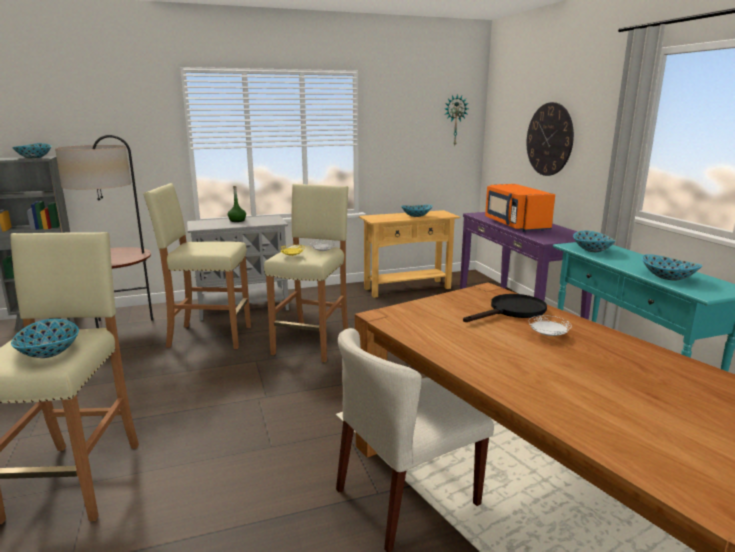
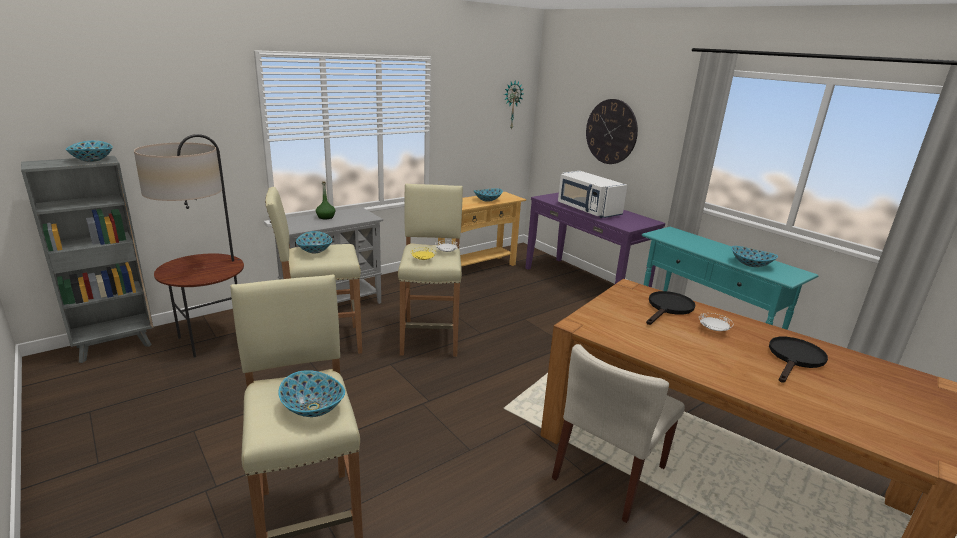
camera: 20 degrees left, 5 degrees up
orange microwave [485,184,555,232] -> white microwave [558,171,627,218]
bowl [573,231,615,252] -> bowl moved to [296,231,332,254]
none -> black frying pan [769,337,828,383]

